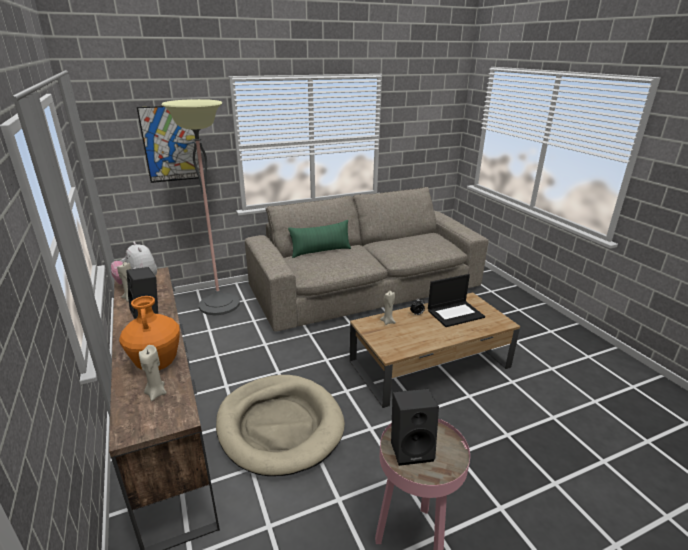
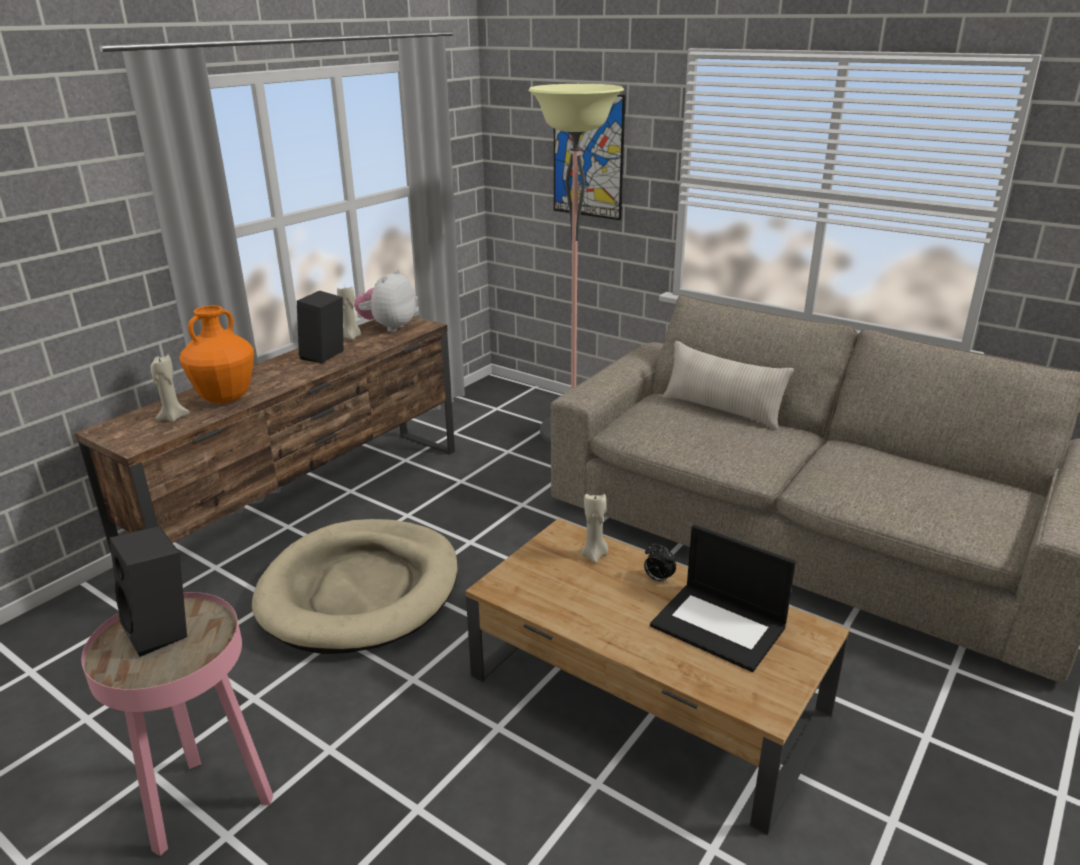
camera: 60 degrees right, 0 degrees up
green pillow [288,220,351,258] -> beige pillow [662,341,794,430]

